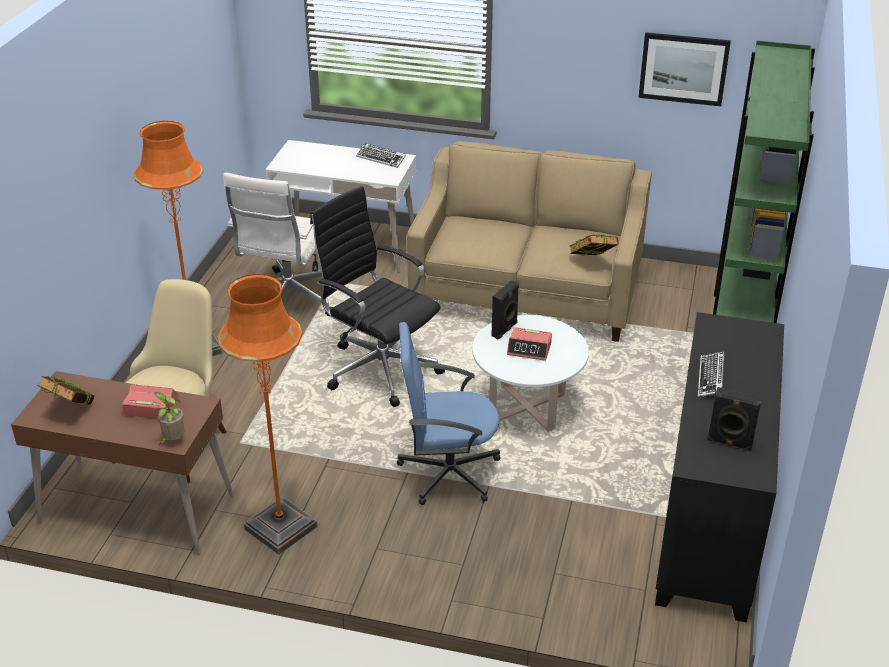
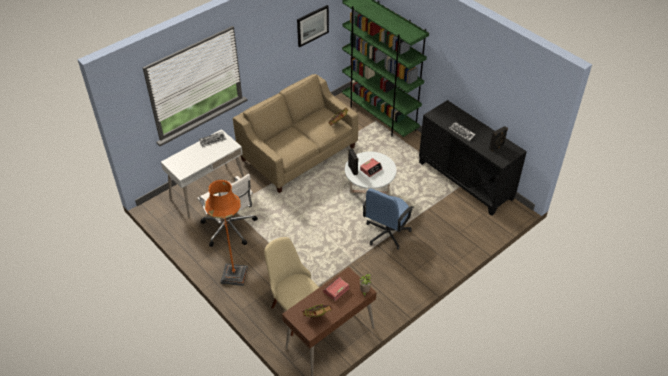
camera: 55 degrees left, 10 degrees up
orange floor lamp [218,274,318,555] -> none
black office chair [310,186,445,407] -> none

